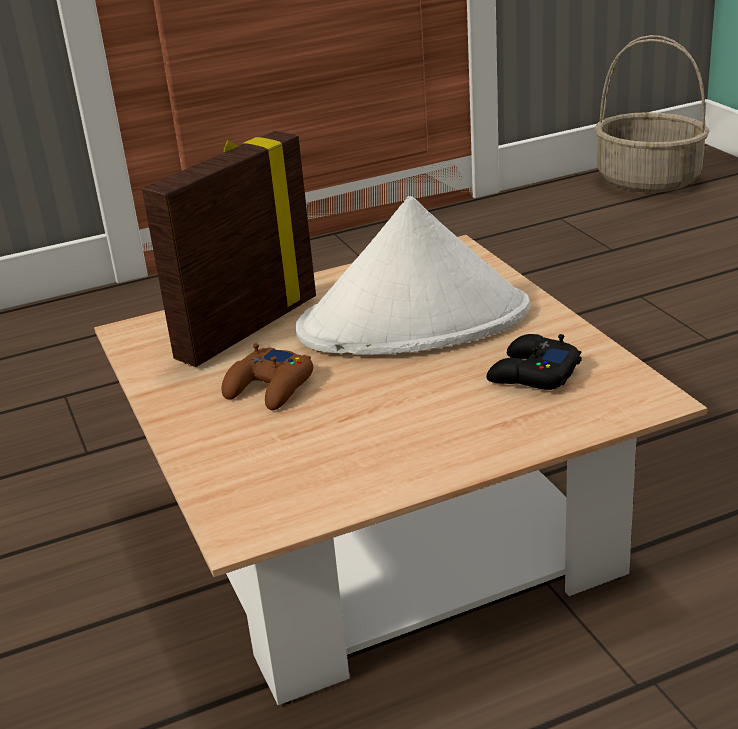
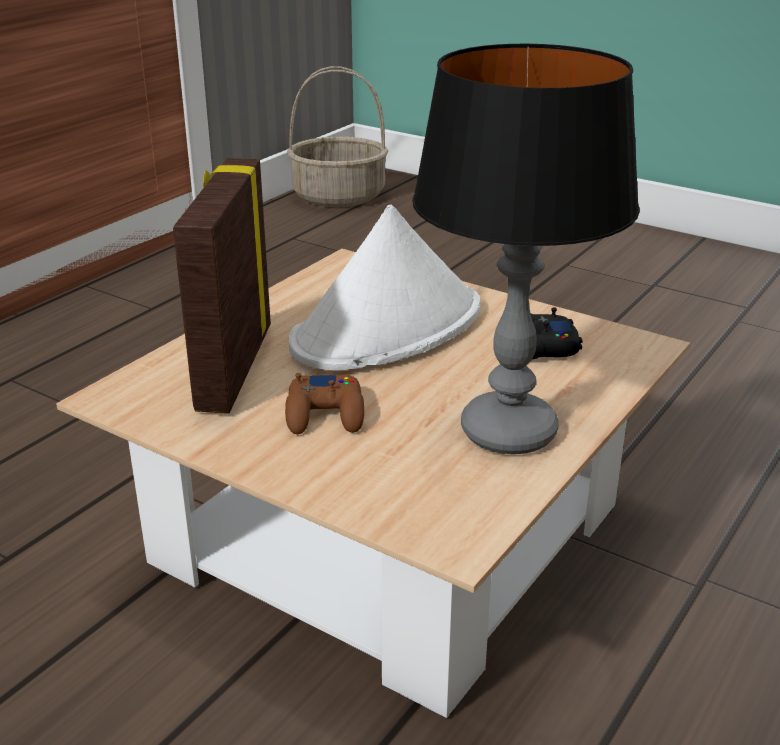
camera: 35 degrees left, 0 degrees up
none -> table lamp [412,44,640,454]

